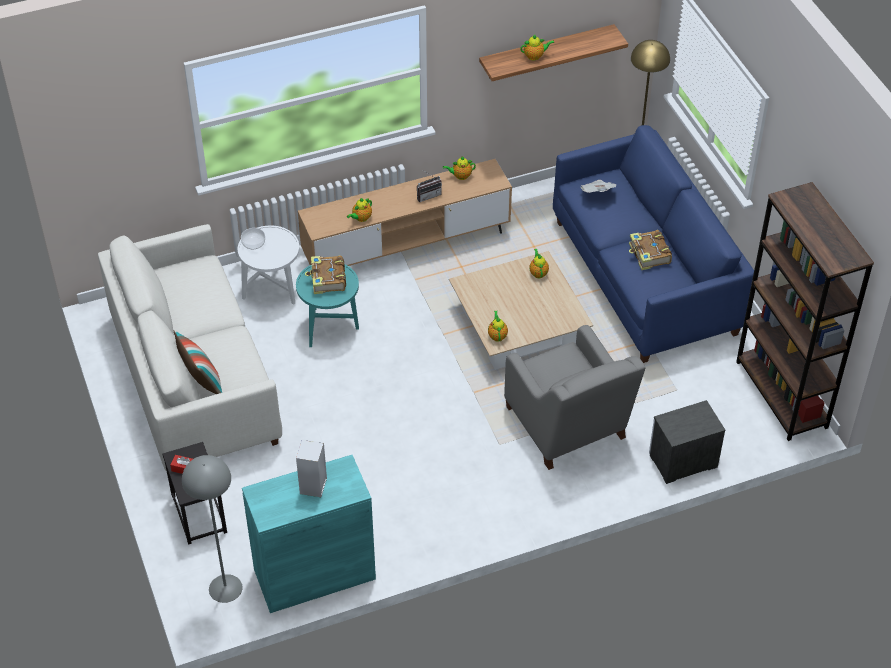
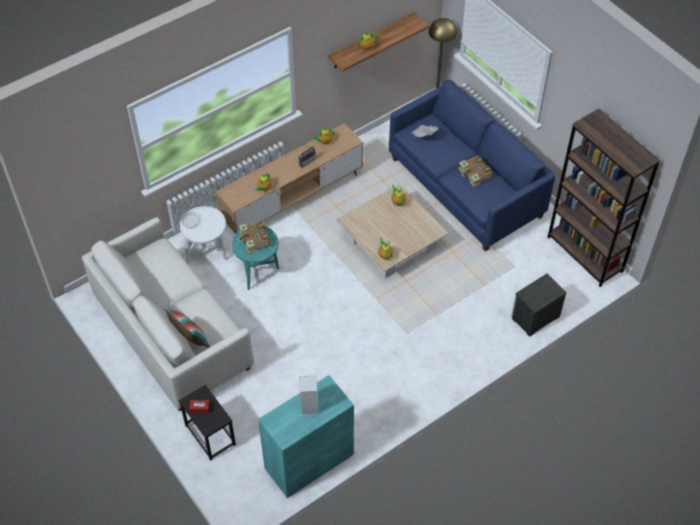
camera: 15 degrees left, 5 degrees up
grey floor lamp [182,455,243,603] -> none
grey armchair [504,325,646,470] -> none

